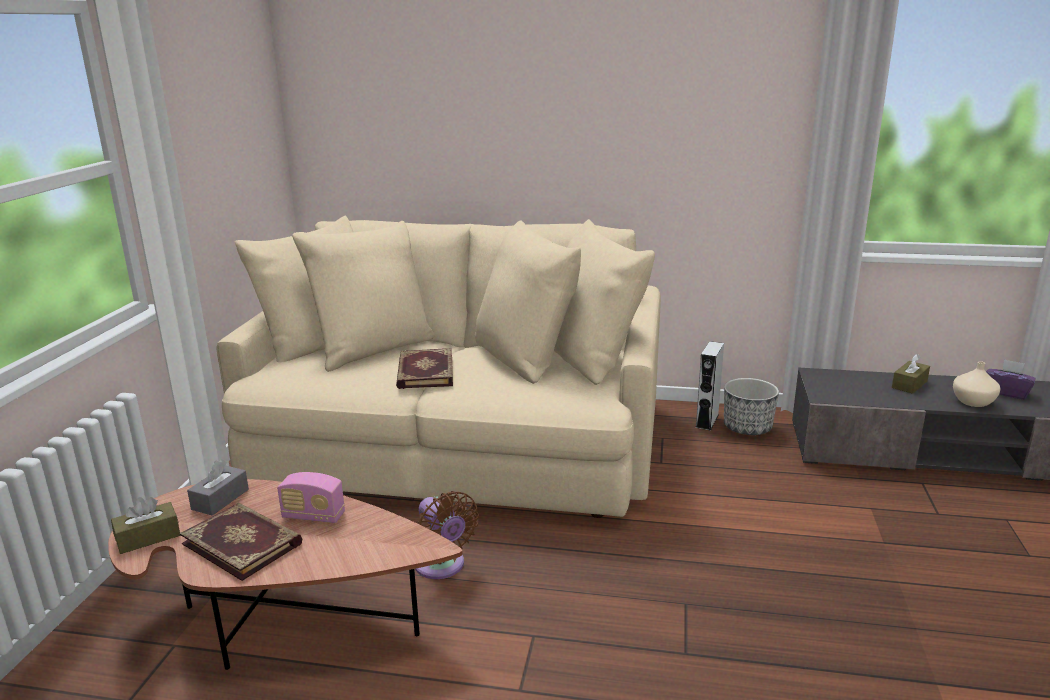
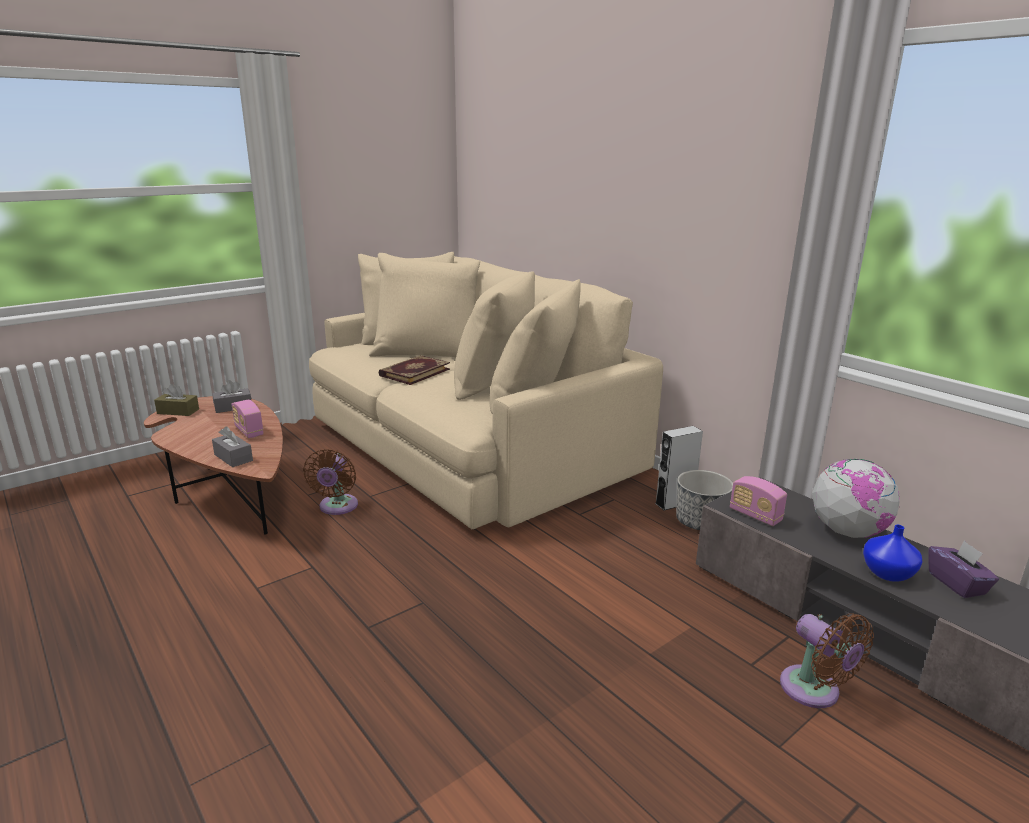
camera: 40 degrees right, 0 degrees up
book [180,503,302,581] -> none
brown tissue box [892,354,930,394] -> globe [812,459,900,538]
beige vase [953,361,1000,407] -> blue vase [863,525,923,582]
none -> grey tissue box [212,426,253,467]
none -> radio [730,476,787,526]
none -> brown fan [780,613,874,708]

